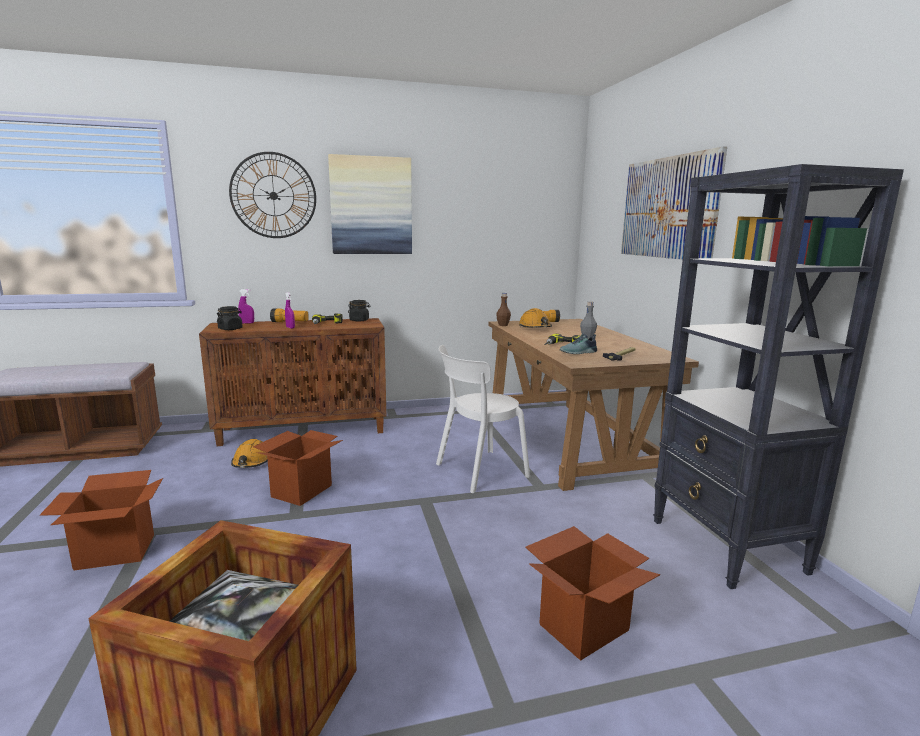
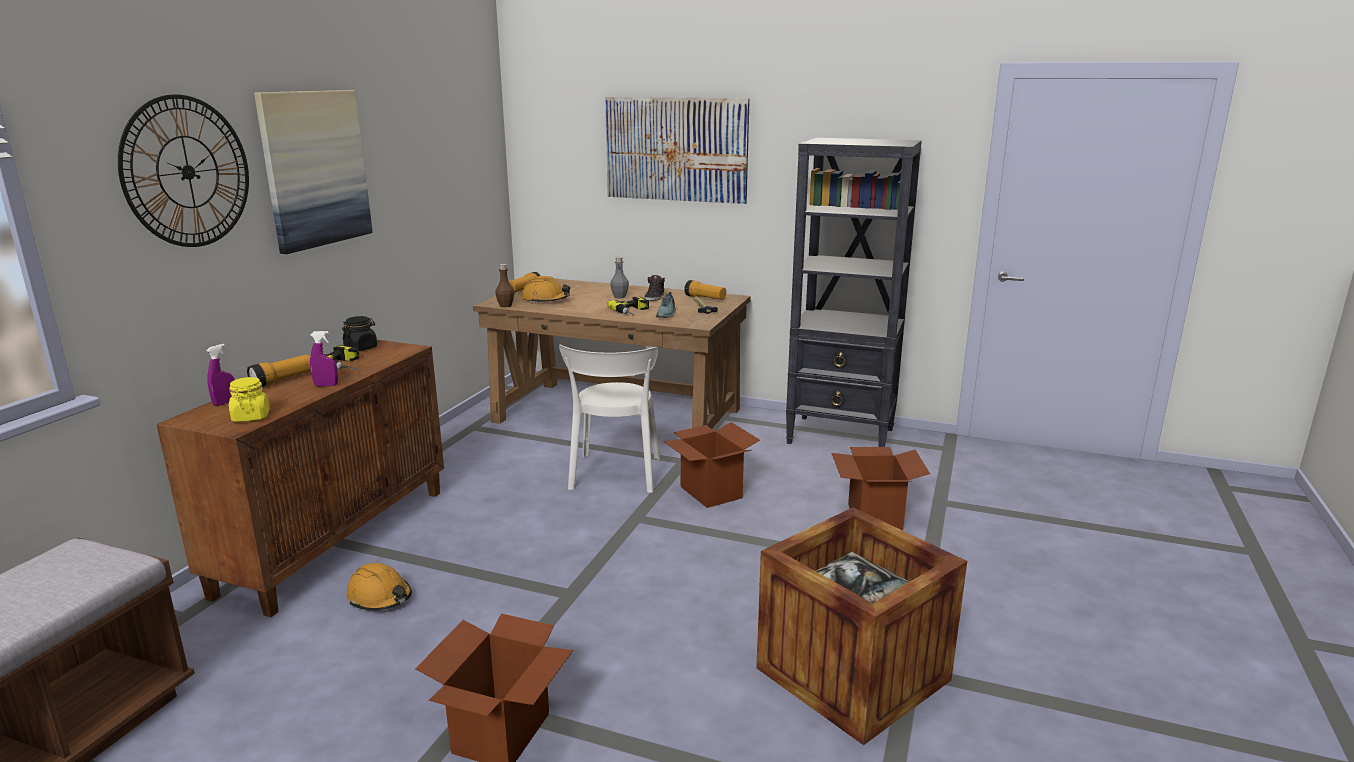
camera: 55 degrees left, 5 degrees up
black jar [217,306,243,330] -> yellow jar [229,377,270,422]
cardboard box [253,430,343,506] -> cardboard box moved to [663,422,760,508]
none -> black shoe [644,275,665,301]
none -> flashlight [684,280,726,300]

